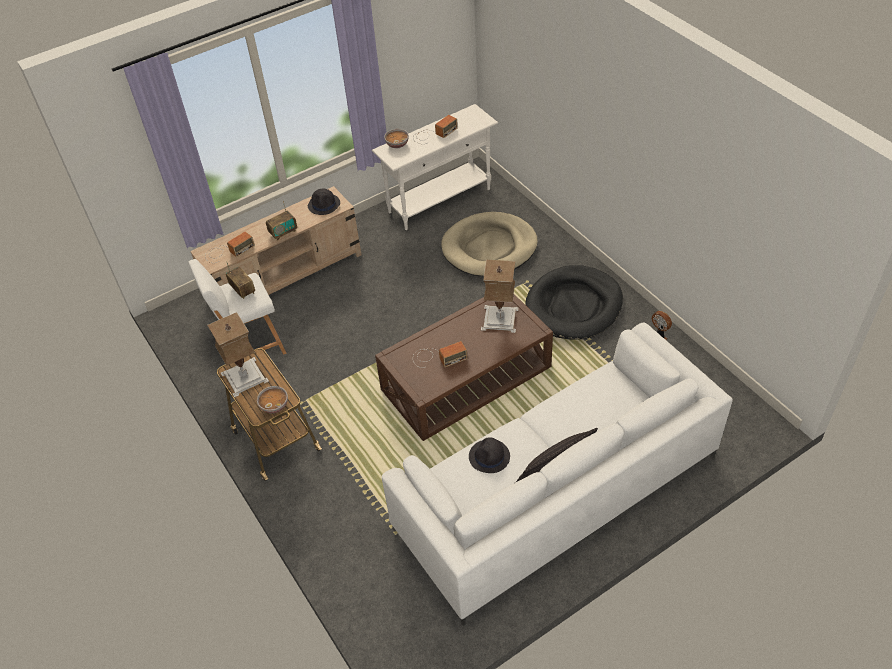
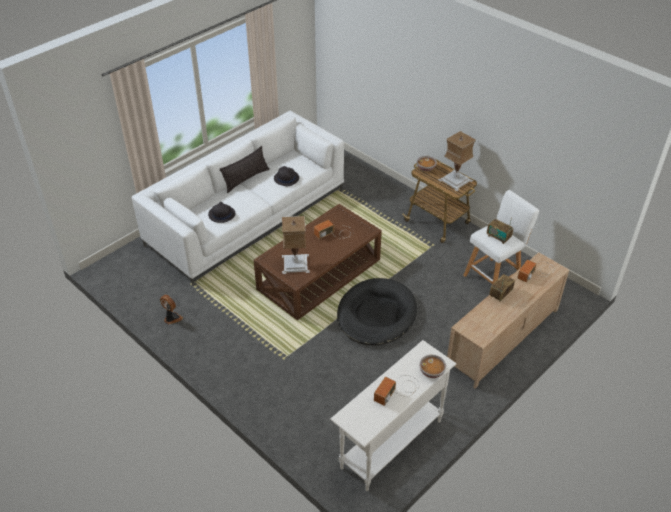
camera: 165 degrees right, 5 degrees down
black hat [308,189,340,215] -> black hat moved to [208,202,235,223]
beige dog bed [441,212,538,276] -> none
black dog bed [525,265,623,340] -> black dog bed moved to [337,278,417,346]

